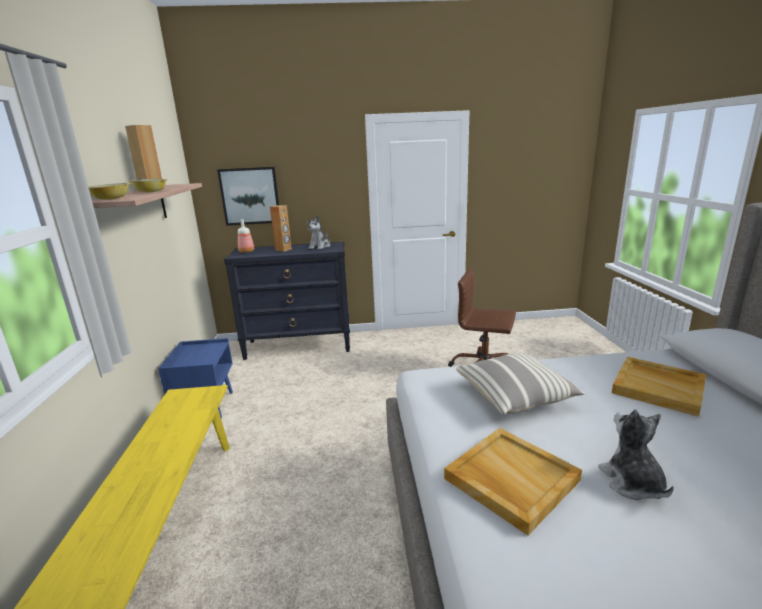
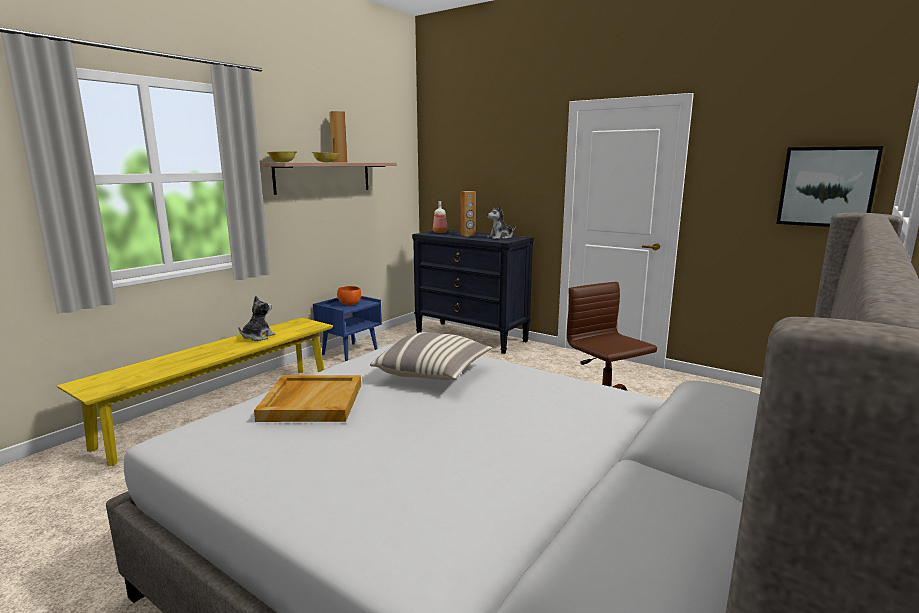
camera: 40 degrees right, 5 degrees down
picture [217,167,279,226] -> picture moved to [776,146,883,227]
plush toy [598,409,674,500] -> plush toy moved to [238,296,276,341]
beige tray [612,357,706,417] -> none
none -> orange bowl [337,286,361,305]

